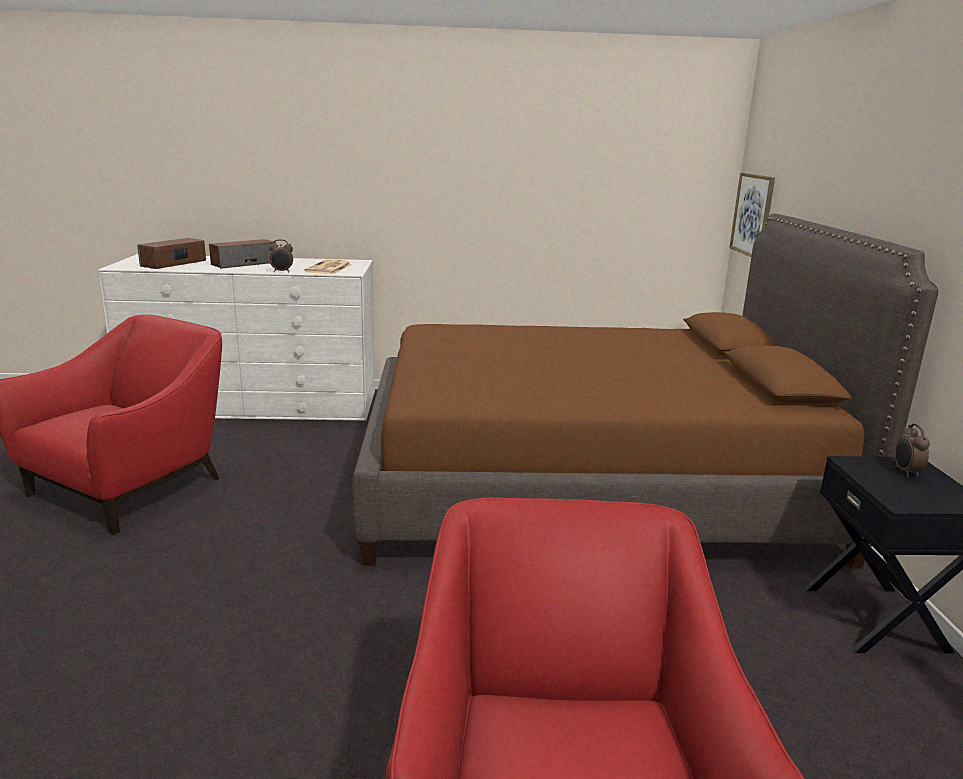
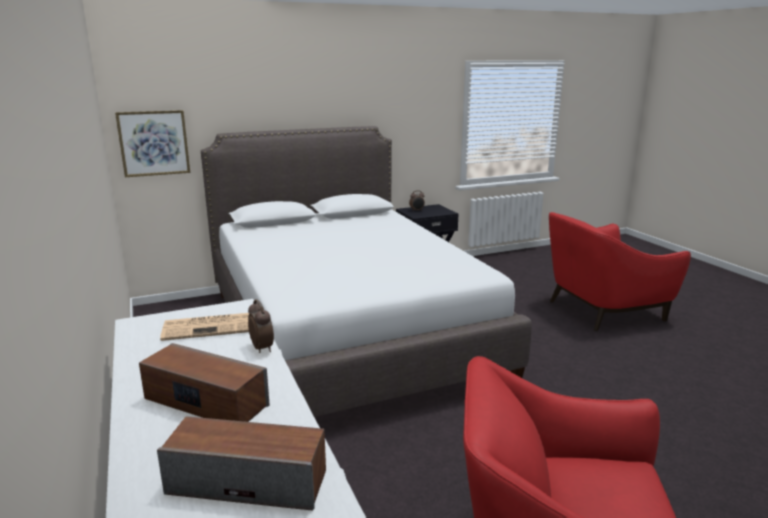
camera: 110 degrees left, 0 degrees up
brown bed [352,213,939,569] -> white bed [201,126,532,417]

